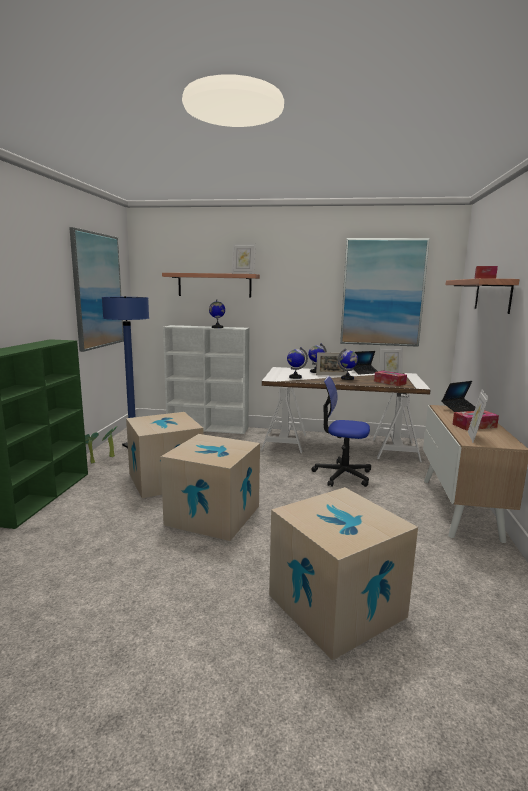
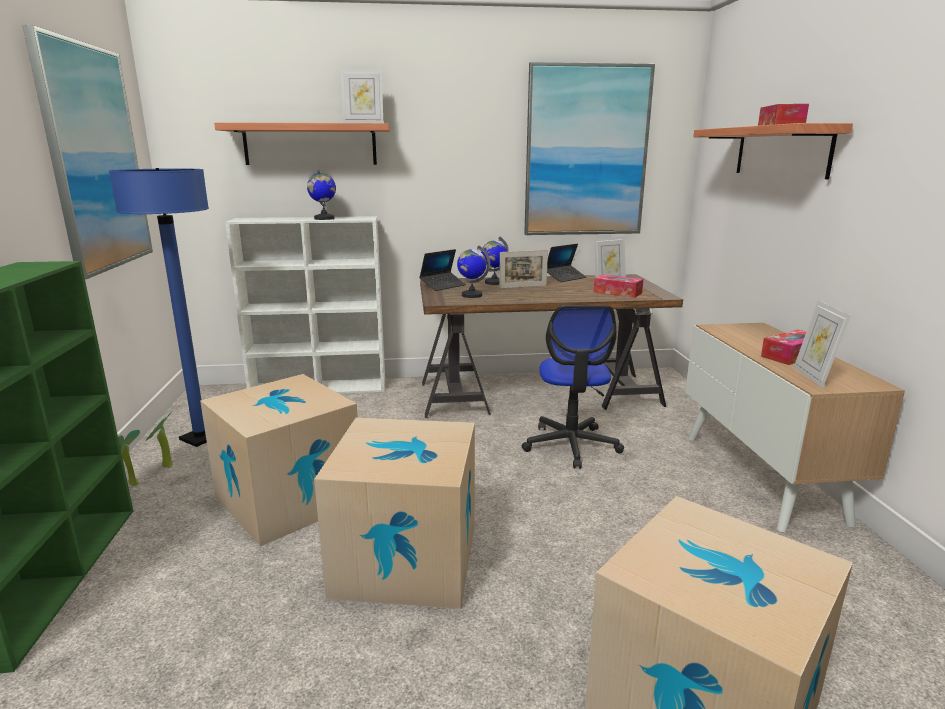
camera: 15 degrees left, 5 degrees up
white desk [261,367,431,462] -> brown desk [420,274,683,418]
office chair [312,376,371,487] -> office chair turned 90 degrees counterclockwise [522,305,624,469]
globe [338,348,358,380] -> none
laptop [441,381,476,412] -> laptop moved to [419,249,466,291]

